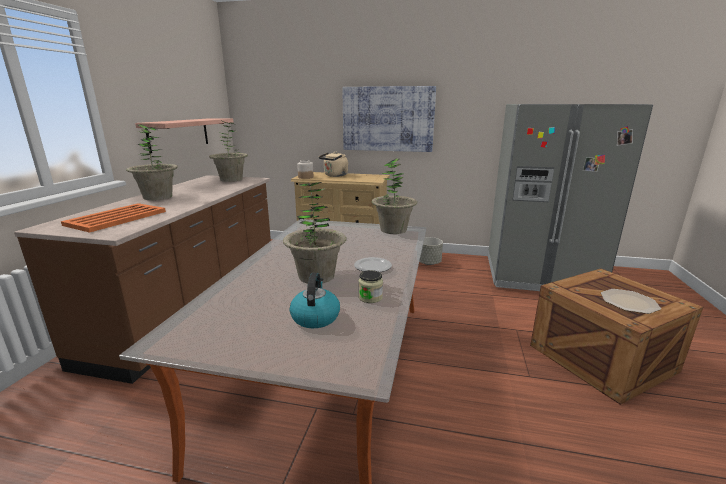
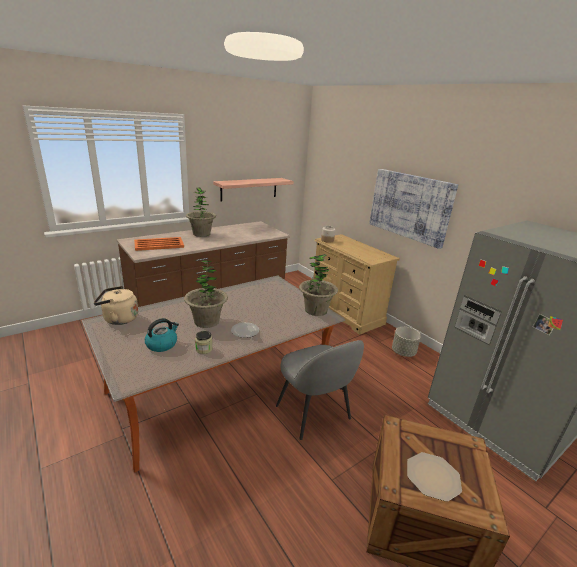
camera: 40 degrees right, 5 degrees up
potted plant [209,120,248,182] -> none
beige kettle [319,152,348,177] -> beige kettle moved to [94,286,138,325]
none -> grey chair [276,340,364,440]

